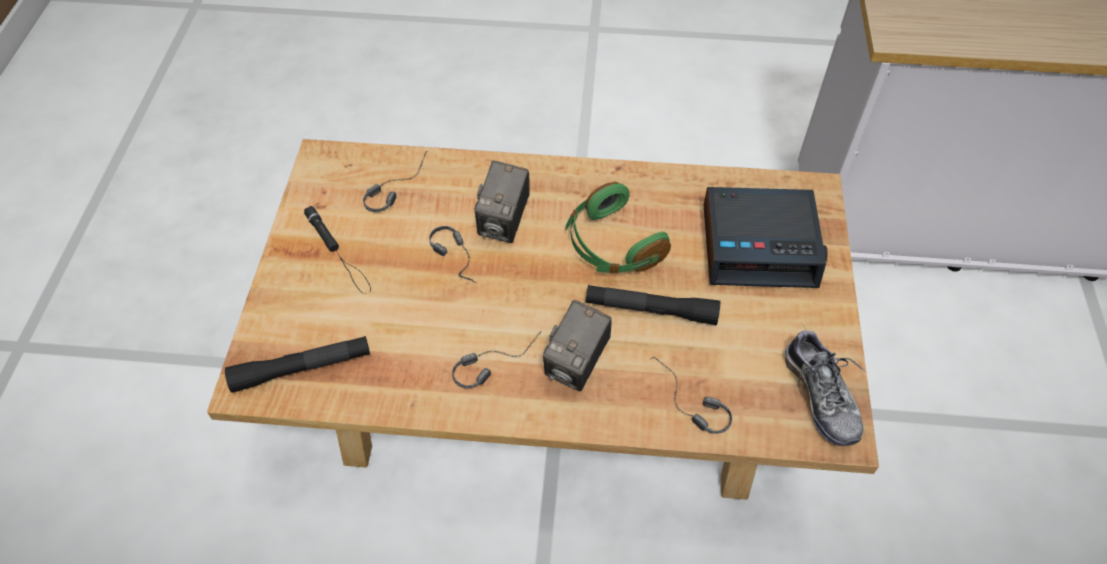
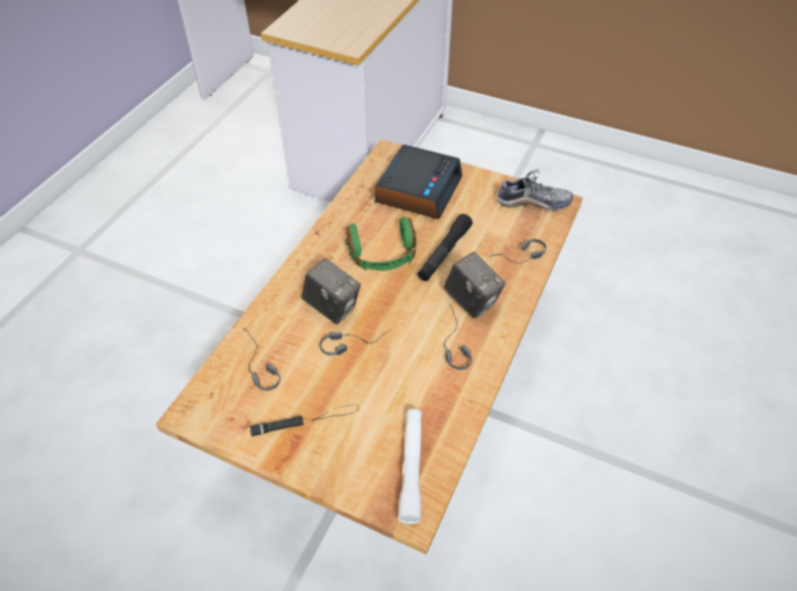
camera: 70 degrees left, 5 degrees down
black flashlight [225,336,370,393] -> white flashlight [398,409,422,524]

